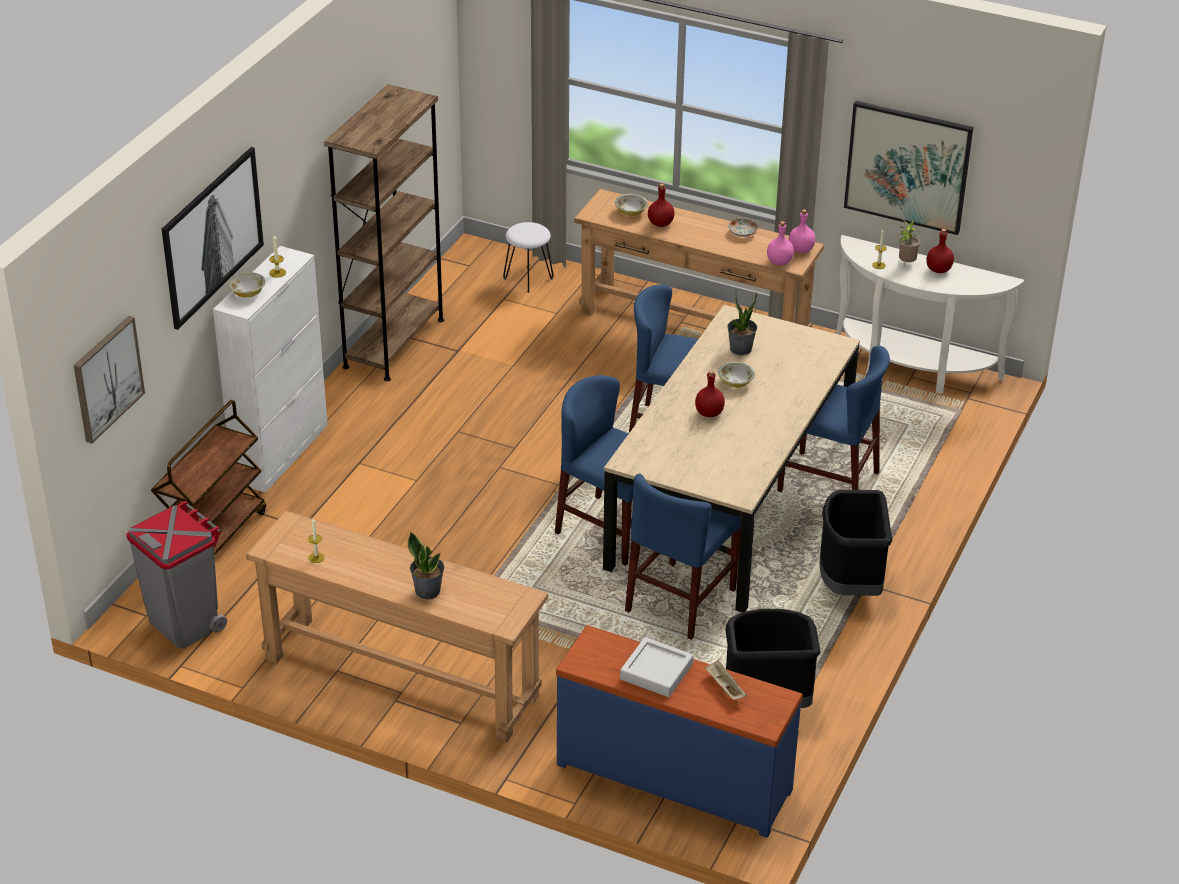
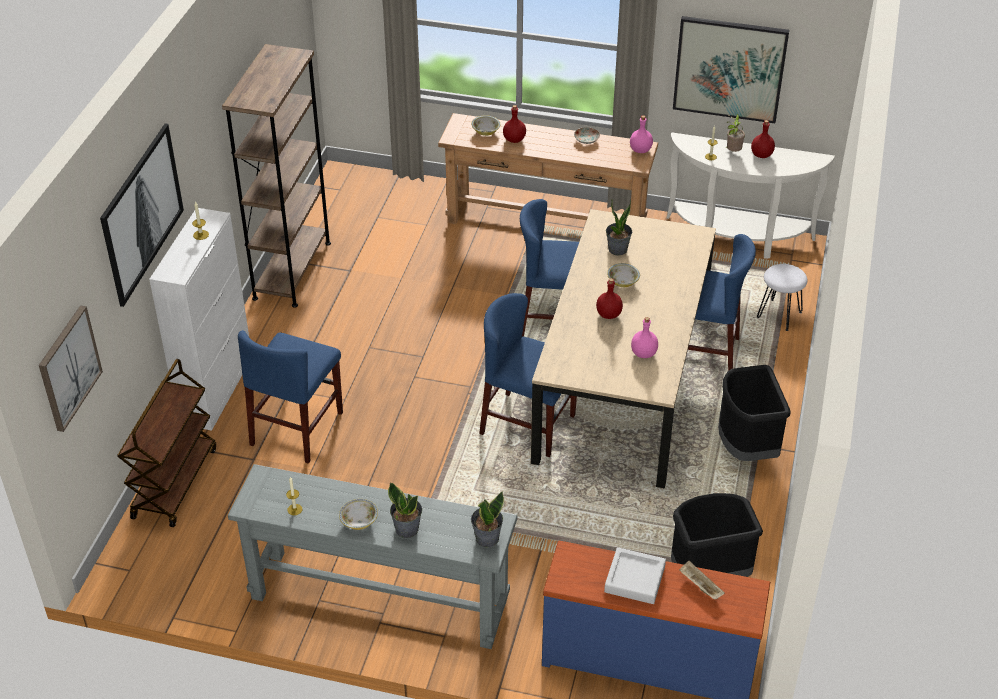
camera: 10 degrees left, 5 degrees up
grey trash can [126,501,227,649] -> none
bowl [228,272,266,298] -> bowl moved to [339,499,378,530]
brown console table [246,510,548,742] -> grey console table [228,464,517,649]
white stool [503,222,554,293] -> white stool moved to [757,264,807,331]
blue chair [625,474,742,640] -> blue chair moved to [238,330,343,464]
pink bottle [767,221,794,265] -> pink bottle moved to [631,317,658,358]
none -> potted plant [471,491,504,547]

